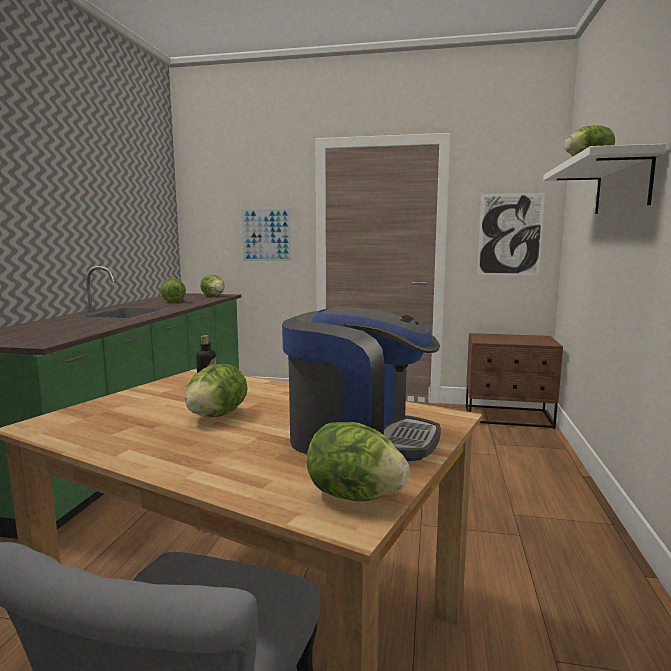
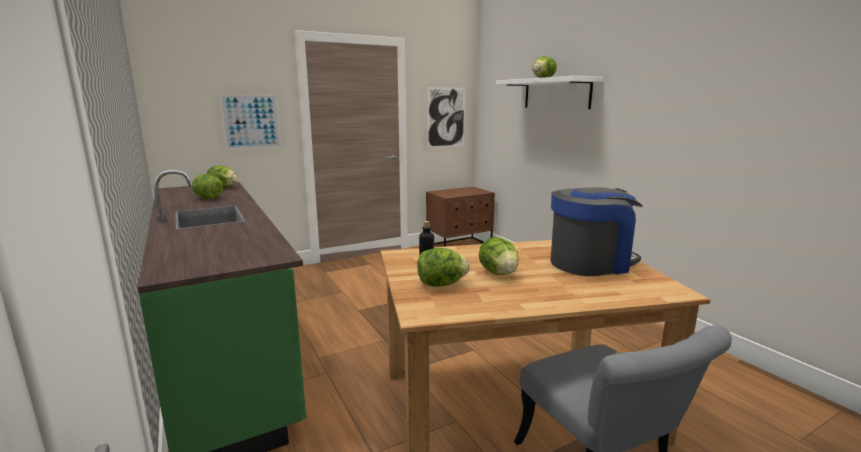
camera: 40 degrees left, 5 degrees up
lettuce [307,422,410,501] -> lettuce moved to [417,248,470,287]

